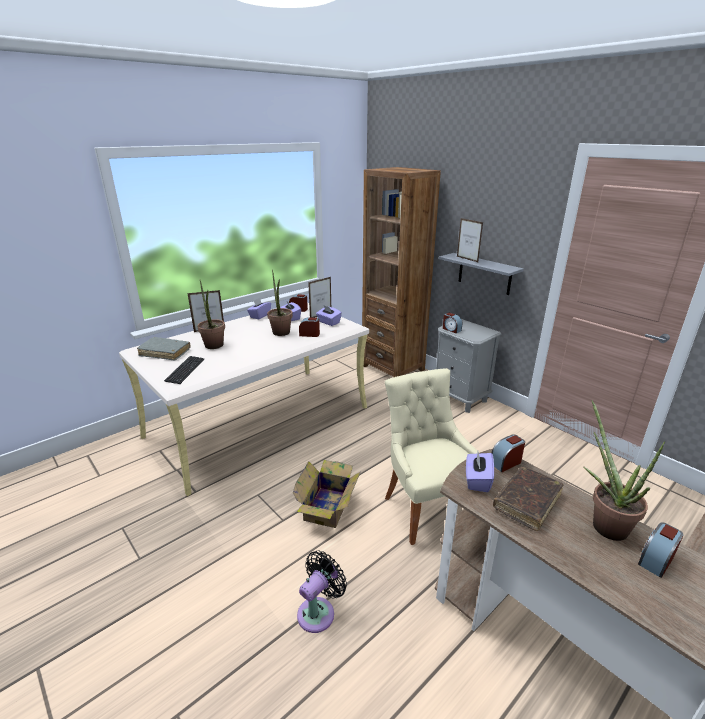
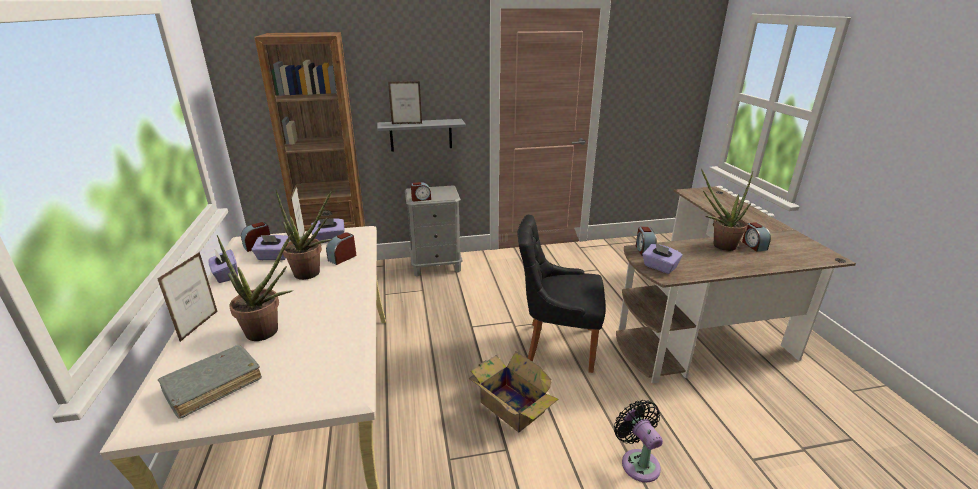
camera: 60 degrees left, 0 degrees up
keyboard [164,356,204,384] -> none
beige chair [385,368,478,545] -> black chair [517,215,606,373]
brown book [493,467,564,531] -> none

